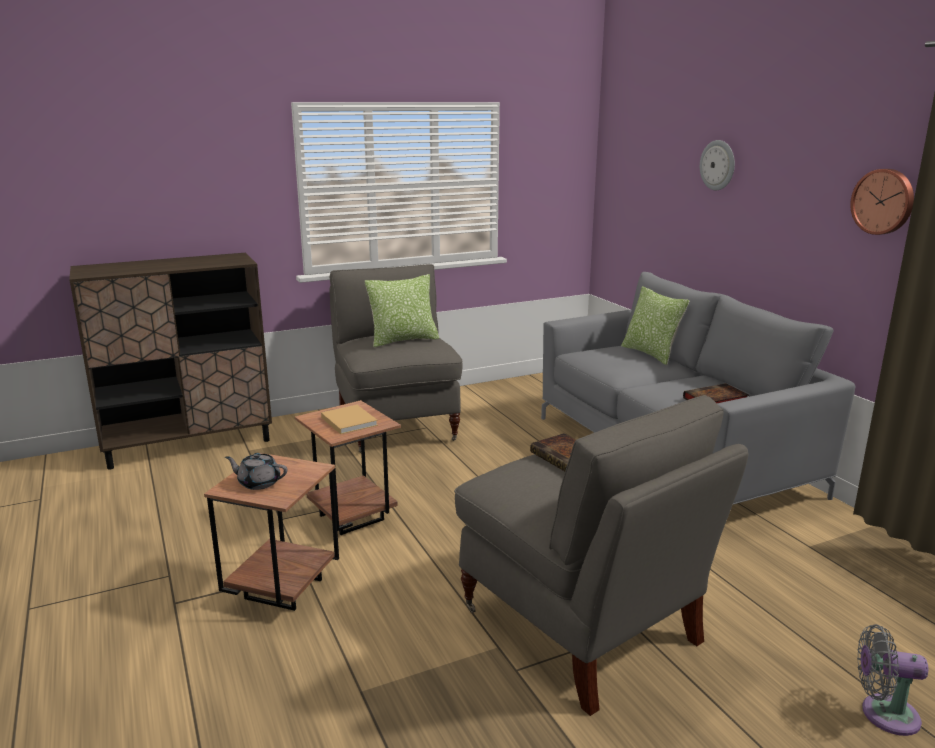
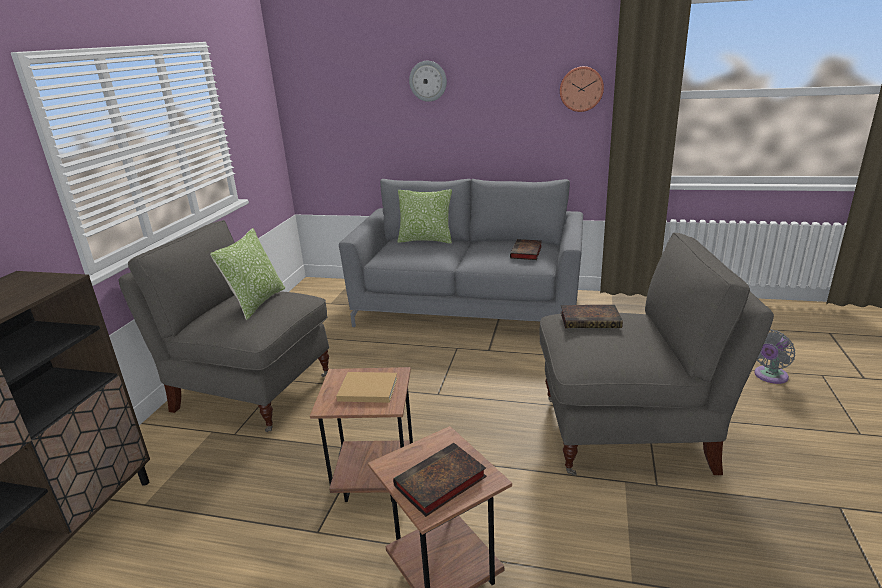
camera: 50 degrees left, 5 degrees up
grey teapot [225,453,287,490] -> book [393,443,487,517]

